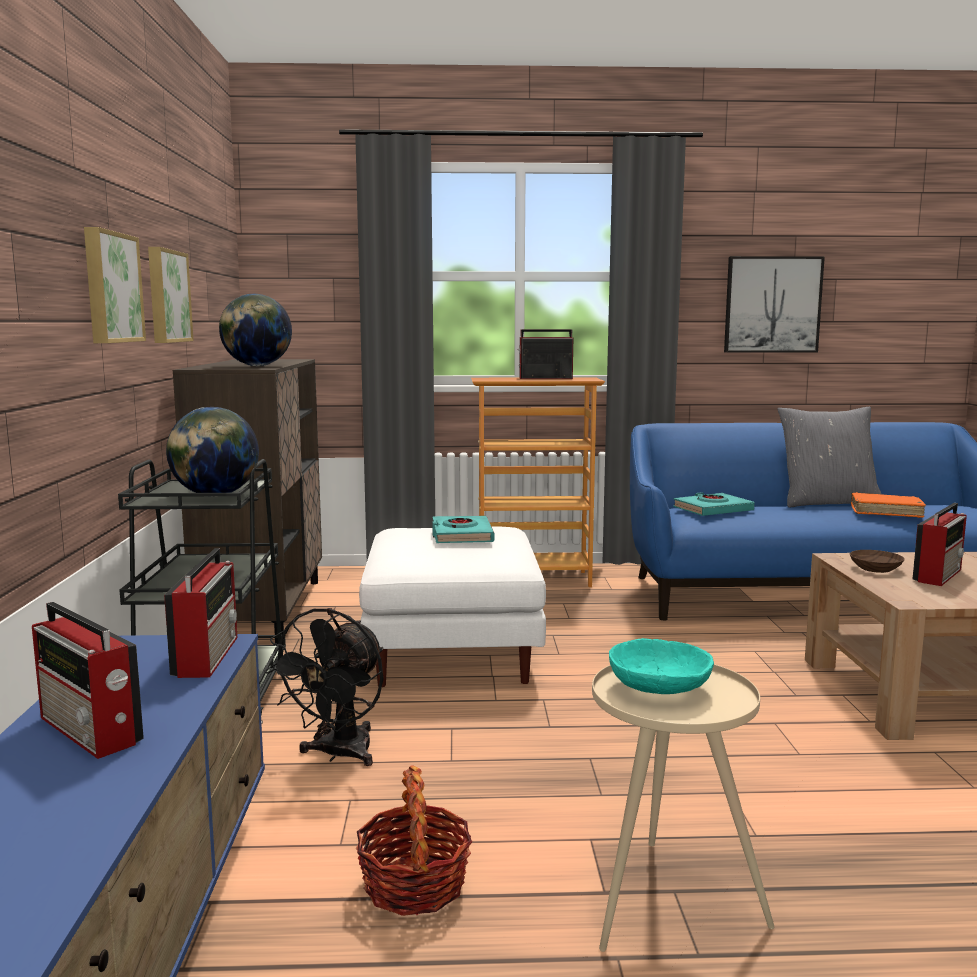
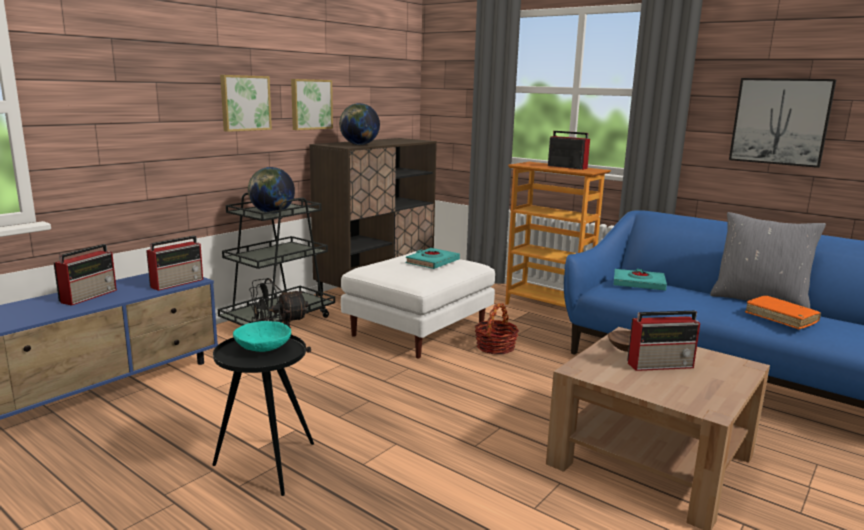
camera: 40 degrees right, 5 degrees up
radio [32,602,144,759] -> radio turned 150 degrees counterclockwise [54,244,117,306]
basket [356,765,472,916] -> basket moved to [475,303,519,354]
beige side table [592,664,774,952] -> black side table [212,335,314,496]

